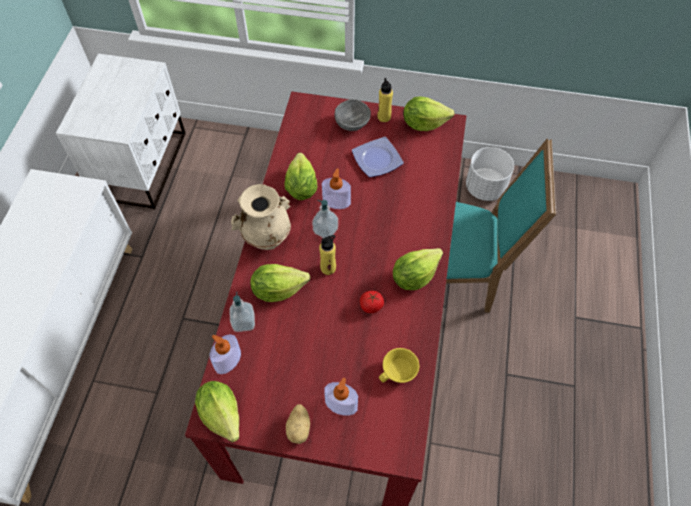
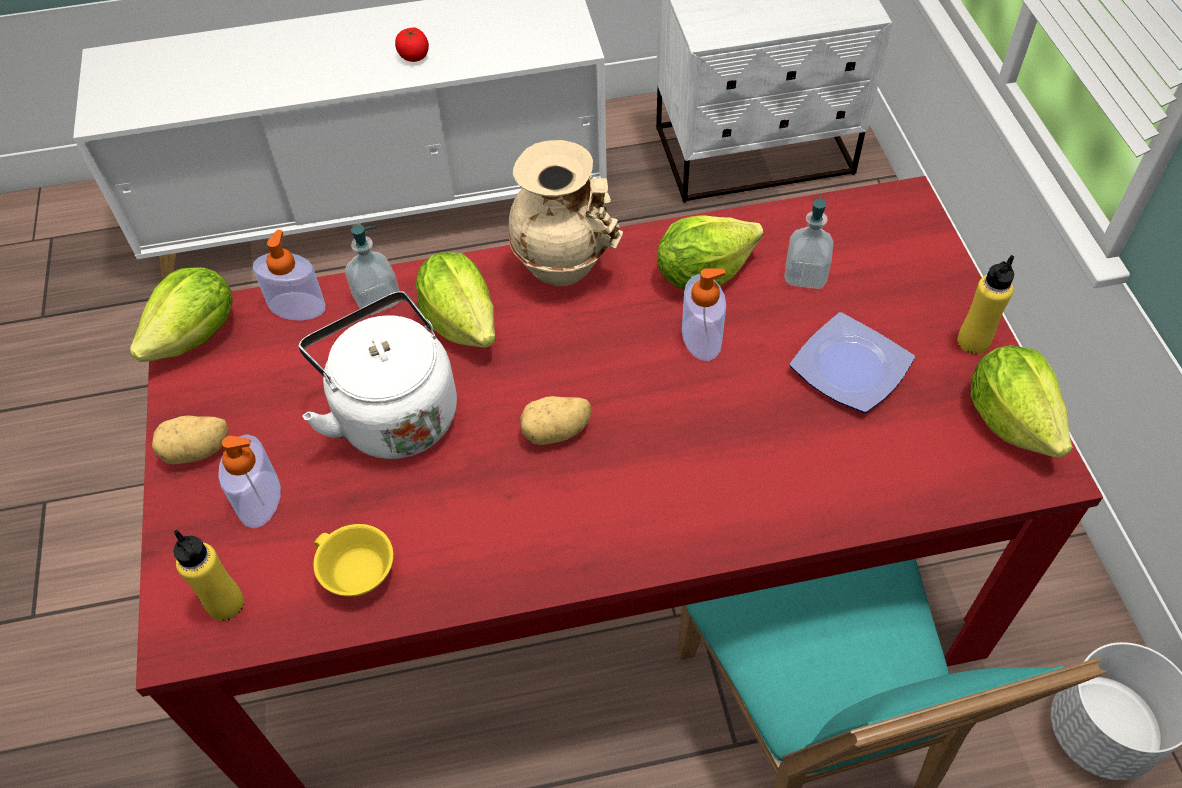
camera: 70 degrees right, 5 degrees down
soap dispenser [312,200,338,238] -> soap dispenser moved to [784,195,834,289]
yellow bottle [319,235,336,275] -> yellow bottle moved to [174,530,244,621]
grey bowl [334,99,371,131] -> none
tomato [360,291,384,313] -> tomato moved to [395,27,429,62]
lettuce [393,248,443,290] -> none
none -> white kettle [299,291,457,459]
none -> potato [520,396,592,445]

